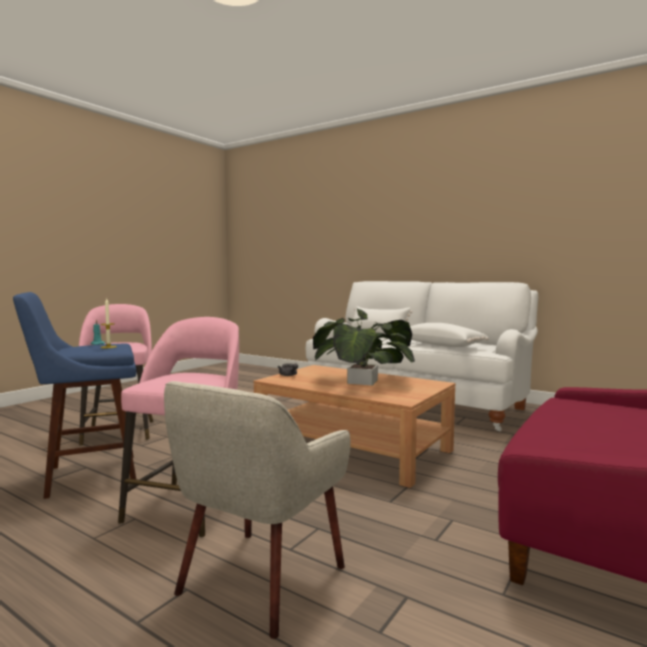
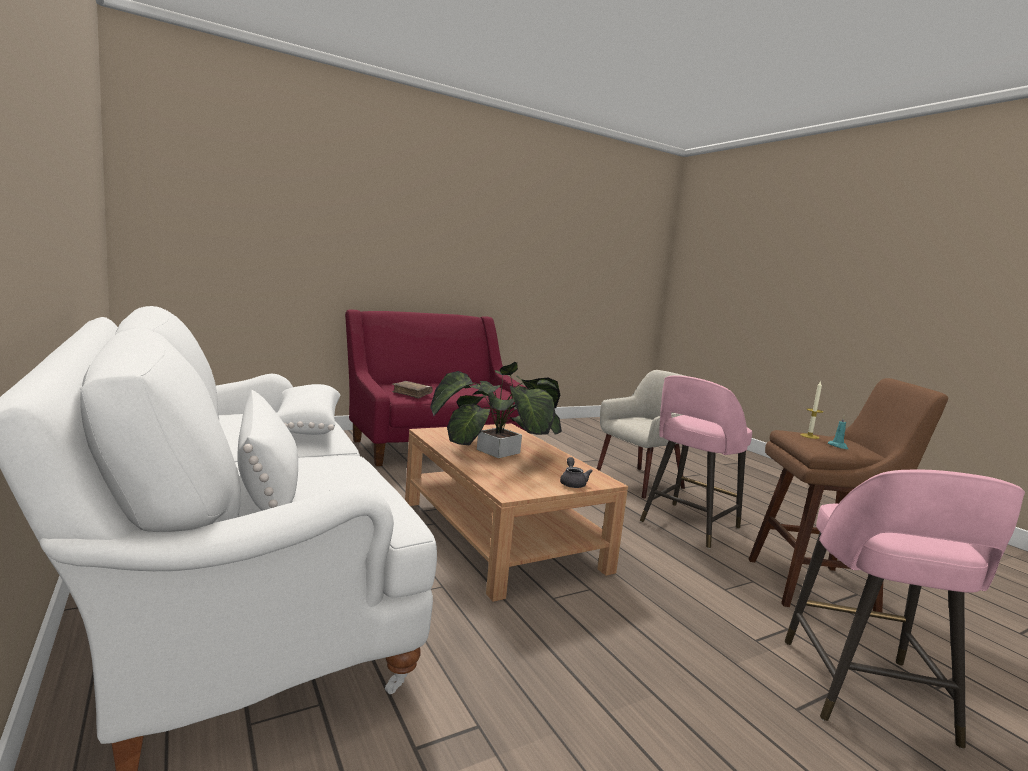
camera: 155 degrees left, 5 degrees up
blue stool [13,292,137,499] -> brown stool [748,378,948,612]
none -> brown book [392,381,433,399]

